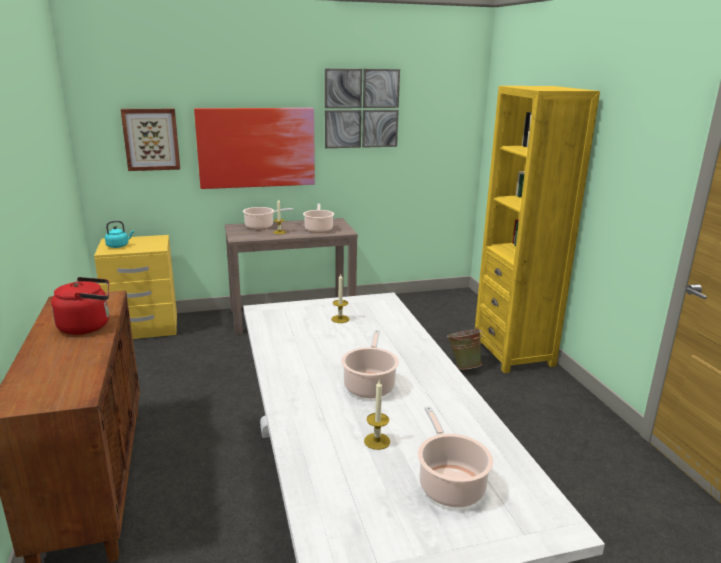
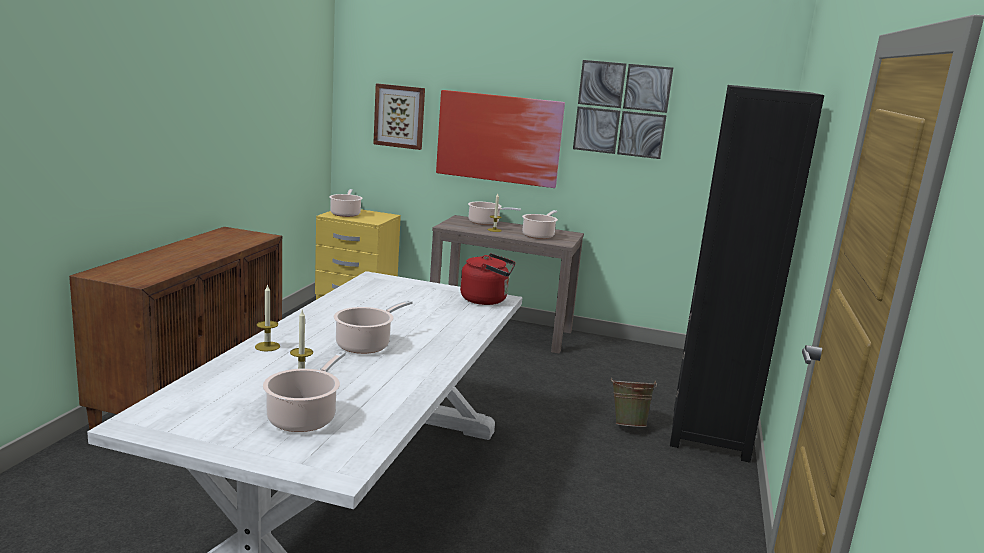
camera: 30 degrees right, 5 degrees down
red kettle [51,277,109,335] -> red kettle moved to [460,253,515,305]
turquoise kettle [105,221,134,248] -> cooking pot [329,189,363,217]
candle [331,274,349,323] -> candle moved to [255,284,280,351]
yellow bookcase [475,86,600,373] -> black bookcase [670,85,824,463]

